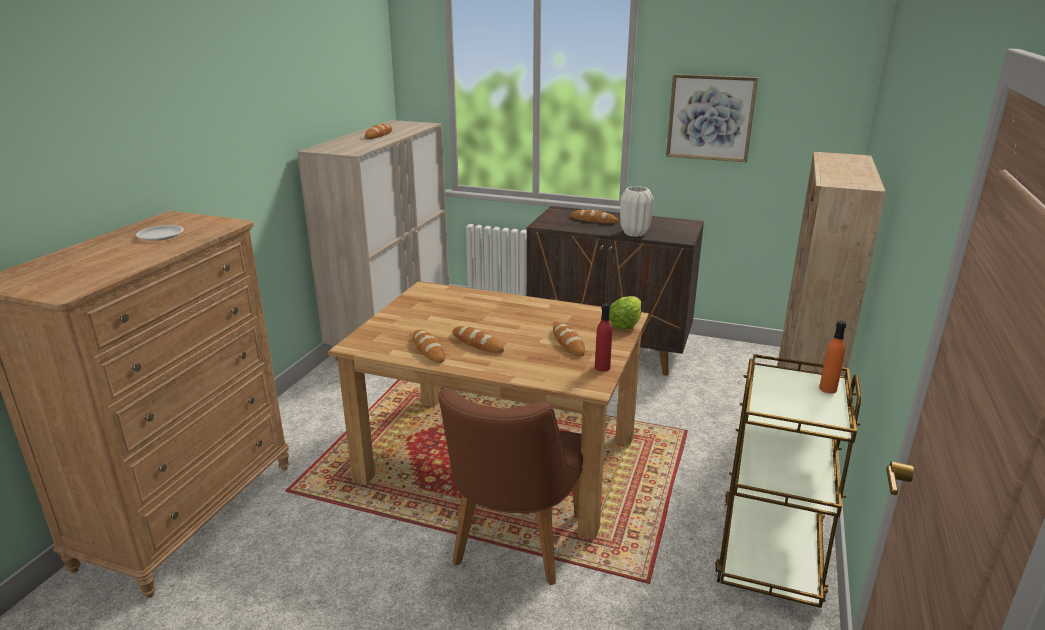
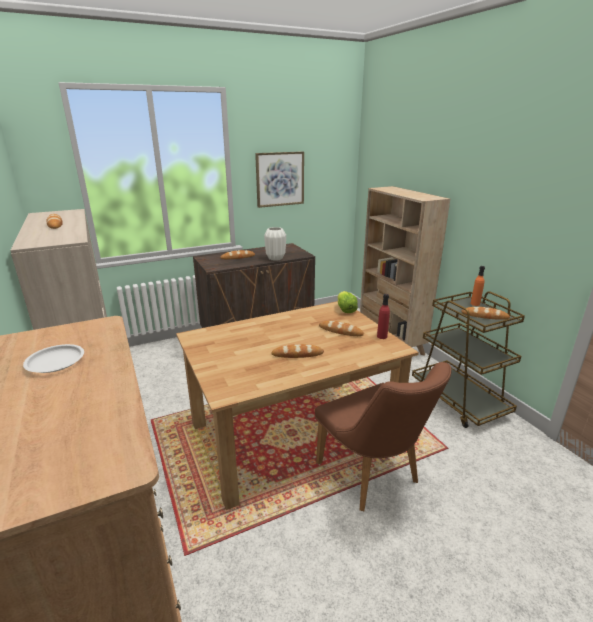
camera: 45 degrees left, 0 degrees up
bread [413,330,445,363] -> bread moved to [461,307,510,320]

